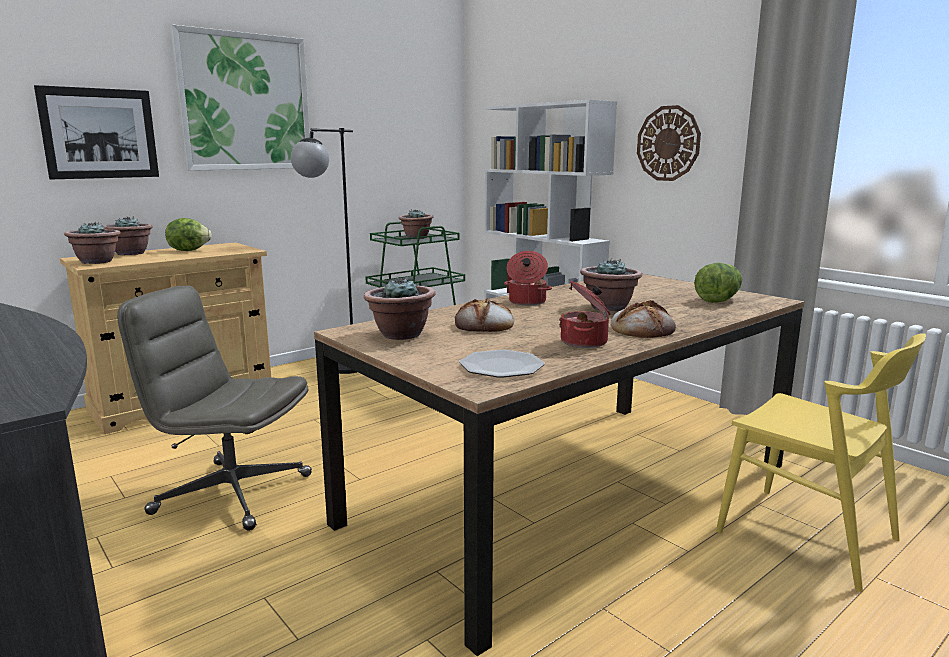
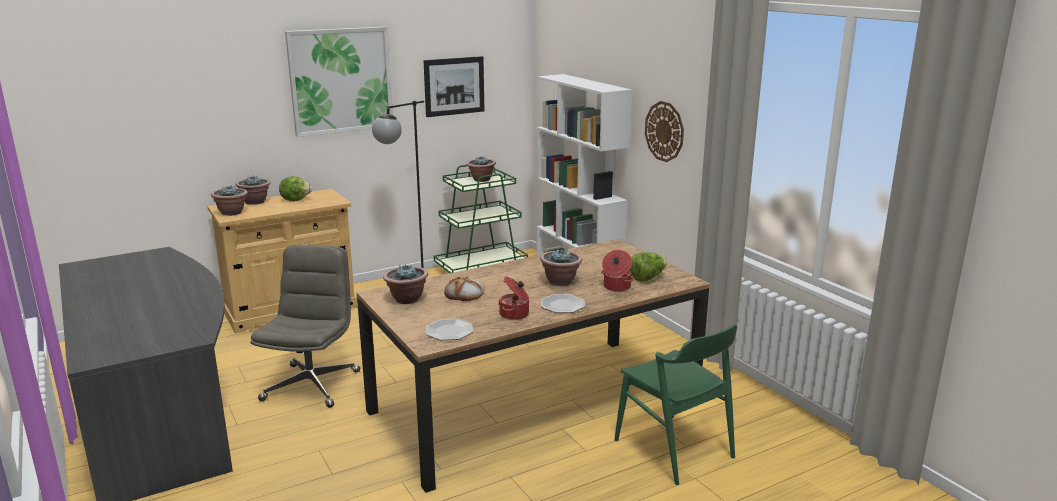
camera: 10 degrees right, 5 degrees up
picture [34,85,159,179] -> picture moved to [424,56,484,117]
grey office chair [117,286,312,531] -> grey office chair turned 75 degrees clockwise [251,245,360,408]
cooking pot [504,251,552,305] -> cooking pot moved to [601,250,634,292]
bread [611,300,676,338] -> plate [541,294,585,313]
yellow chair [716,333,926,592] -> green chair [614,325,737,485]

